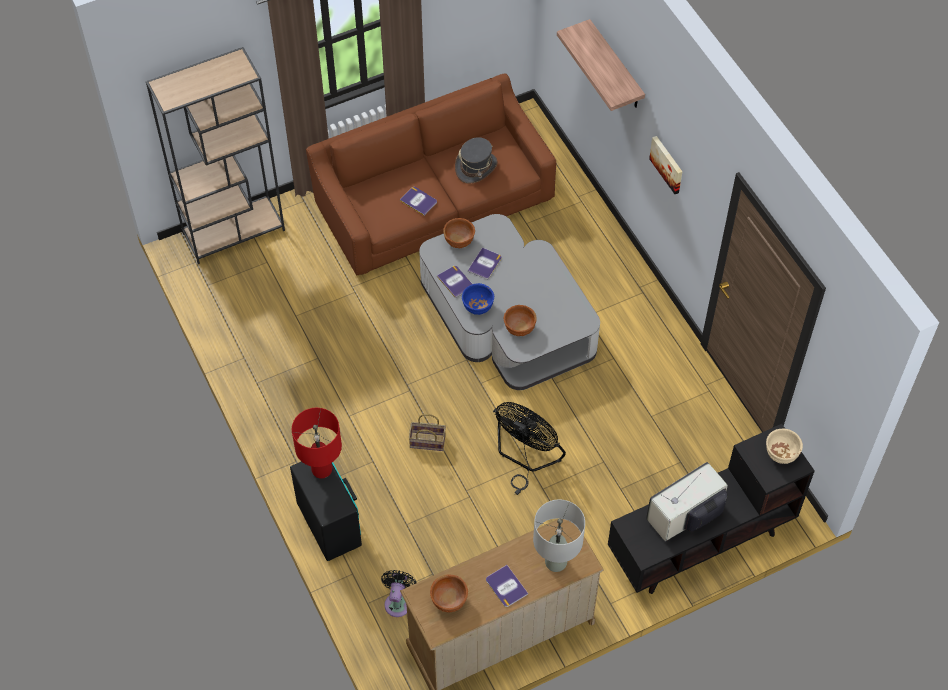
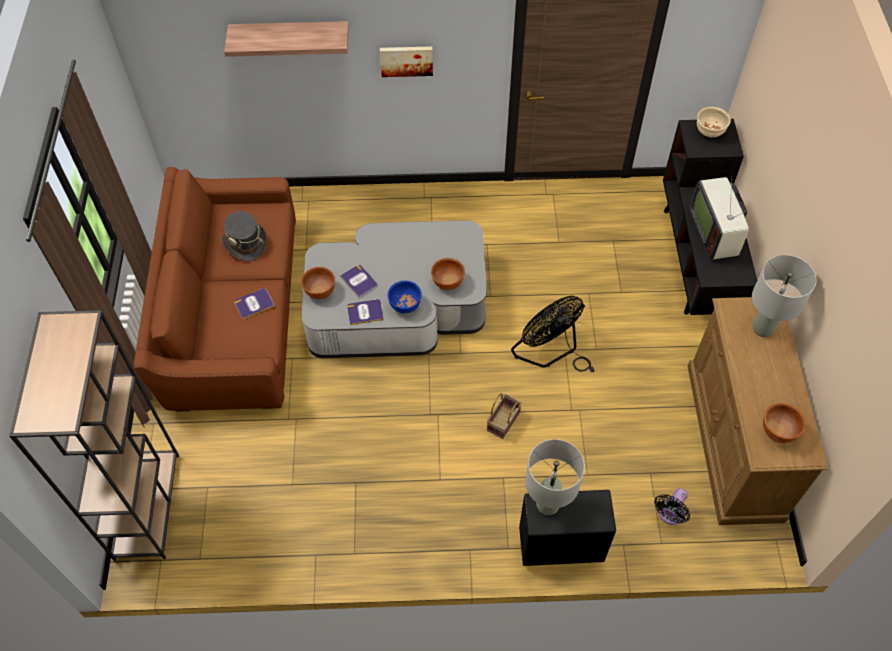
camera: 65 degrees left, 0 degrees up
red table lamp [292,408,342,479] -> grey table lamp [525,439,585,515]
black fan [381,570,416,617] -> black fan turned 90 degrees counterclockwise [654,488,690,525]
book [486,565,528,607] -> none

